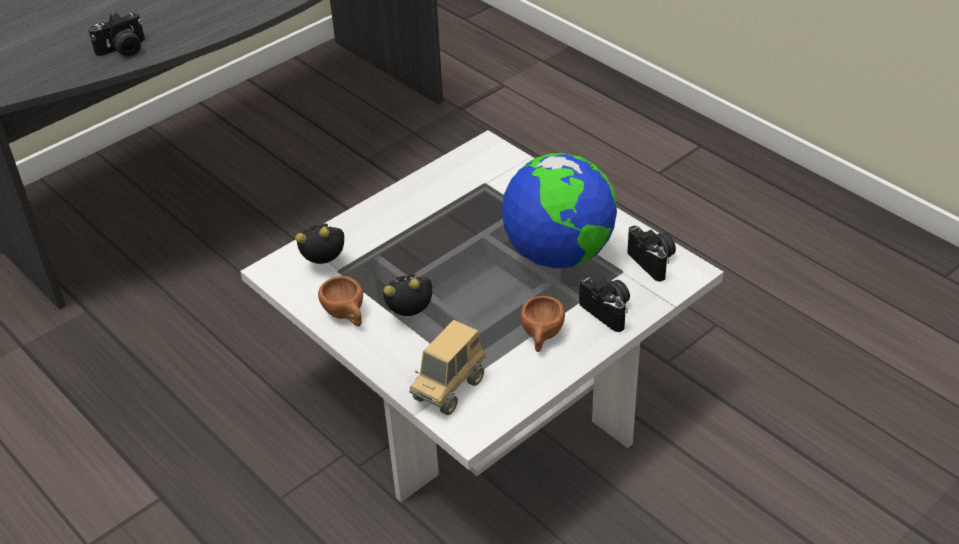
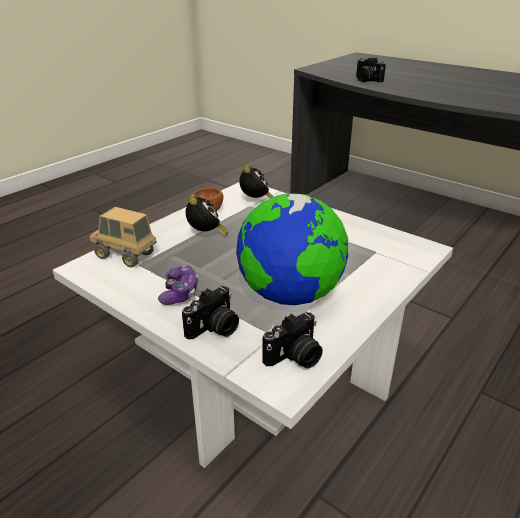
camera: 80 degrees right, 10 degrees down
brown cup [520,296,565,352] -> game controller [158,265,198,305]

